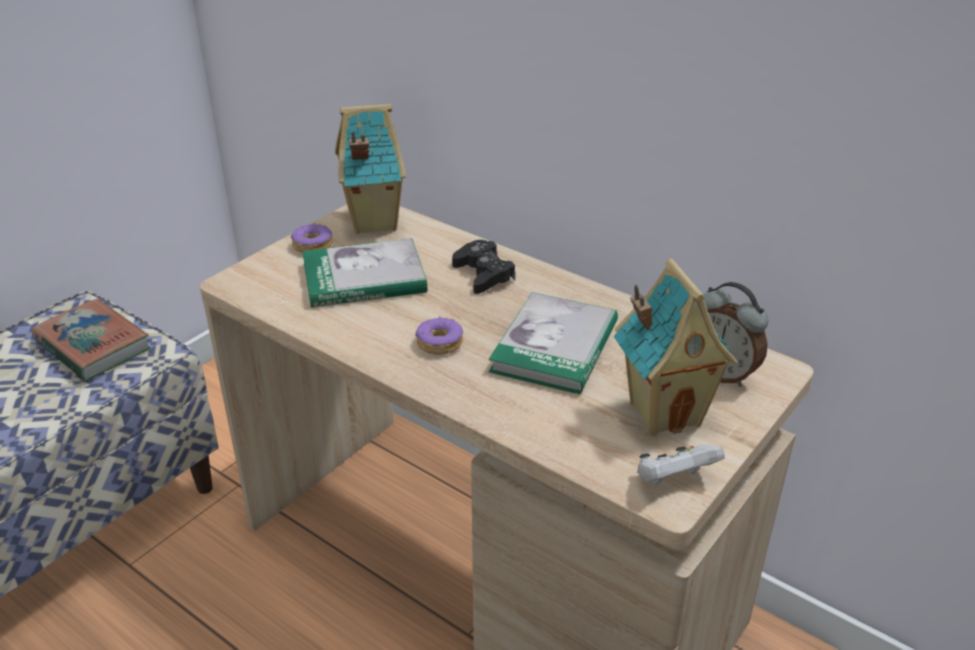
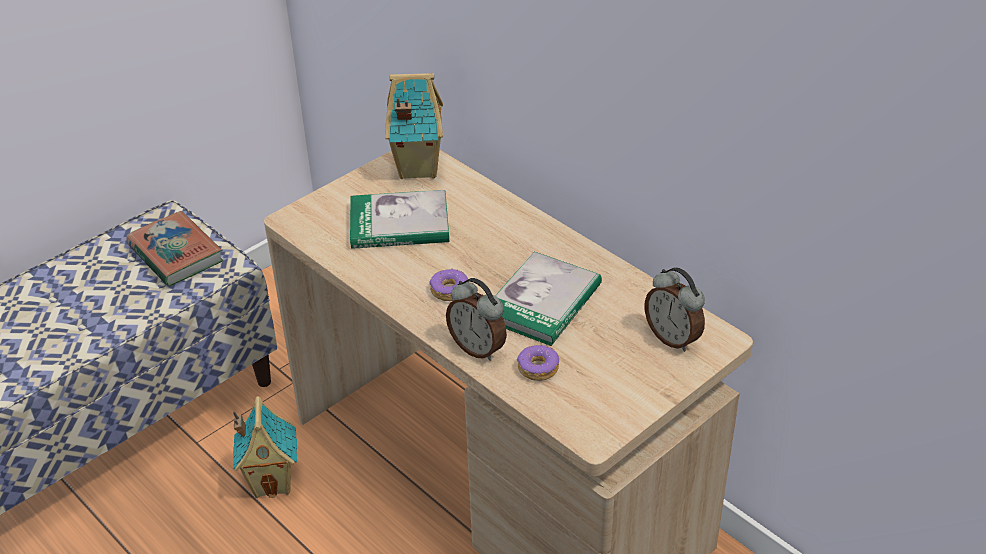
camera: 10 degrees right, 5 degrees up
donut [291,223,332,253] -> donut moved to [517,344,559,381]
black game controller [452,240,516,294] -> none
toy house [613,258,737,436] -> toy house moved to [233,396,297,498]
white game controller [637,444,725,485] -> none
none -> alarm clock [446,278,507,361]

